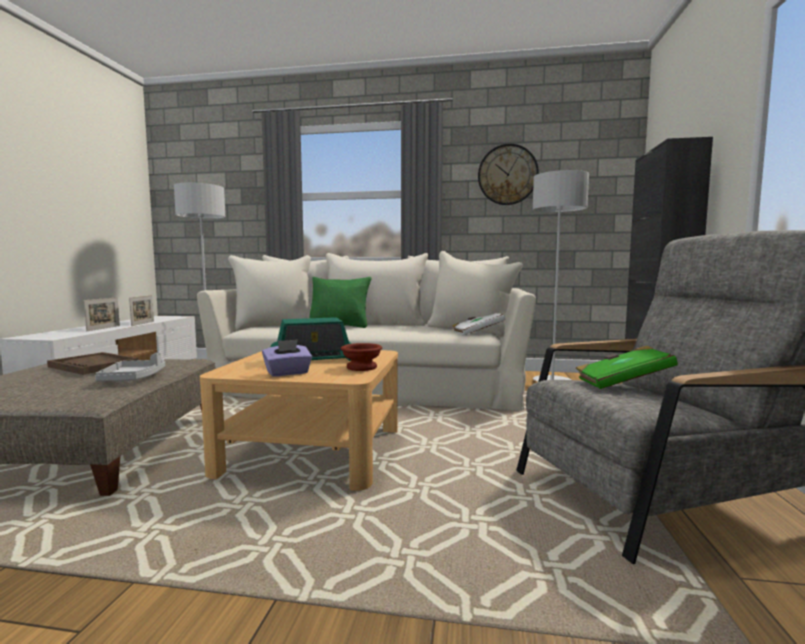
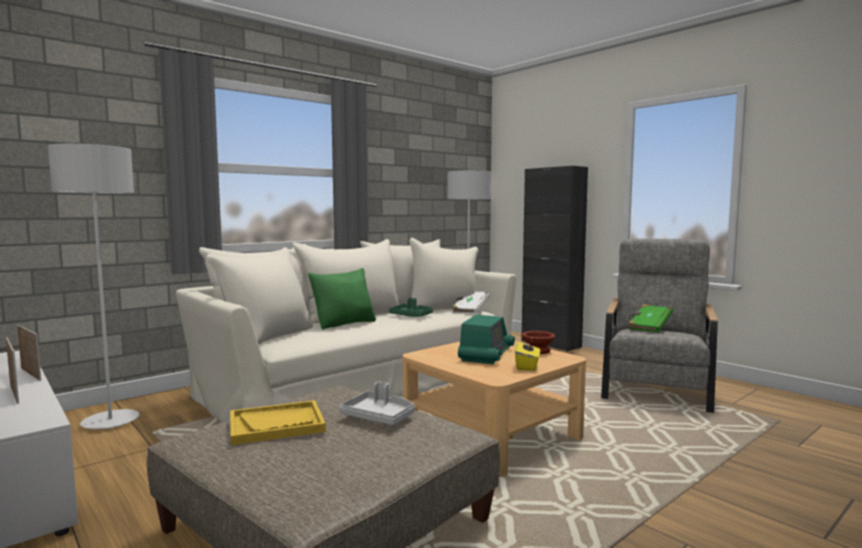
camera: 50 degrees left, 0 degrees up
brown tray [47,352,138,375] -> yellow tray [230,400,326,445]
purple tissue box [262,339,312,377] -> yellow tissue box [515,339,540,371]
wall clock [478,144,539,205] -> none
none -> green tray [389,298,433,317]

